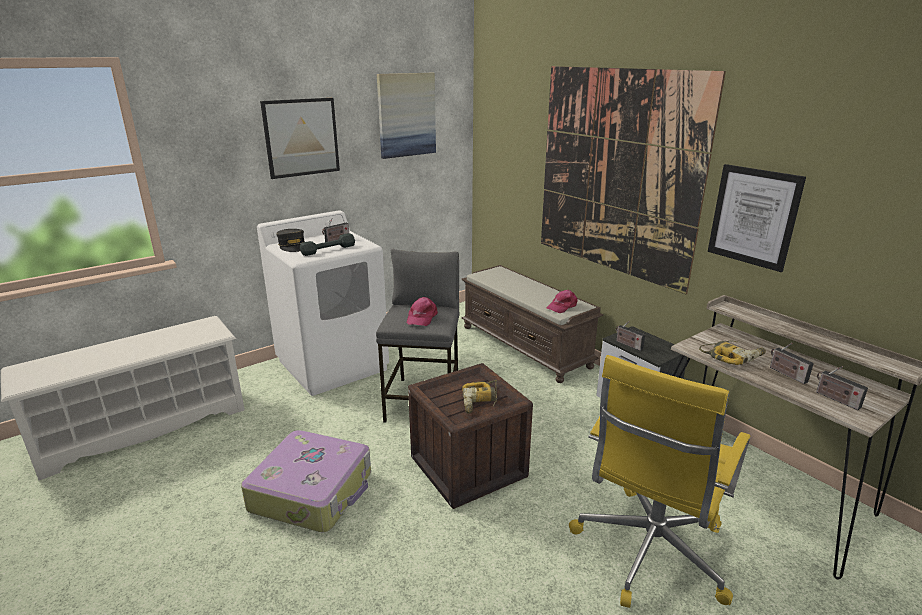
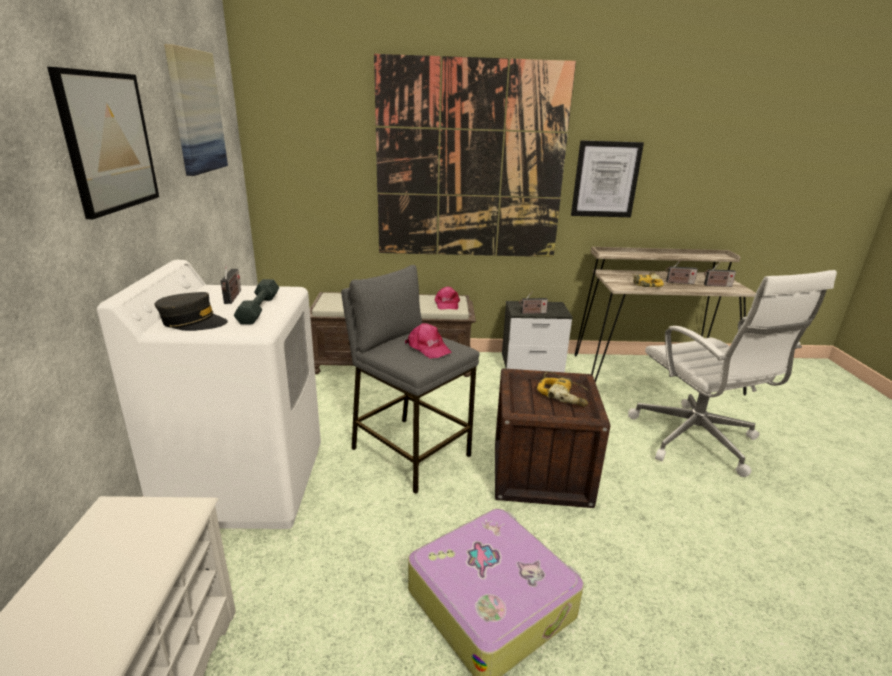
camera: 55 degrees left, 0 degrees up
yellow office chair [569,355,751,608] -> white office chair [628,270,837,477]

